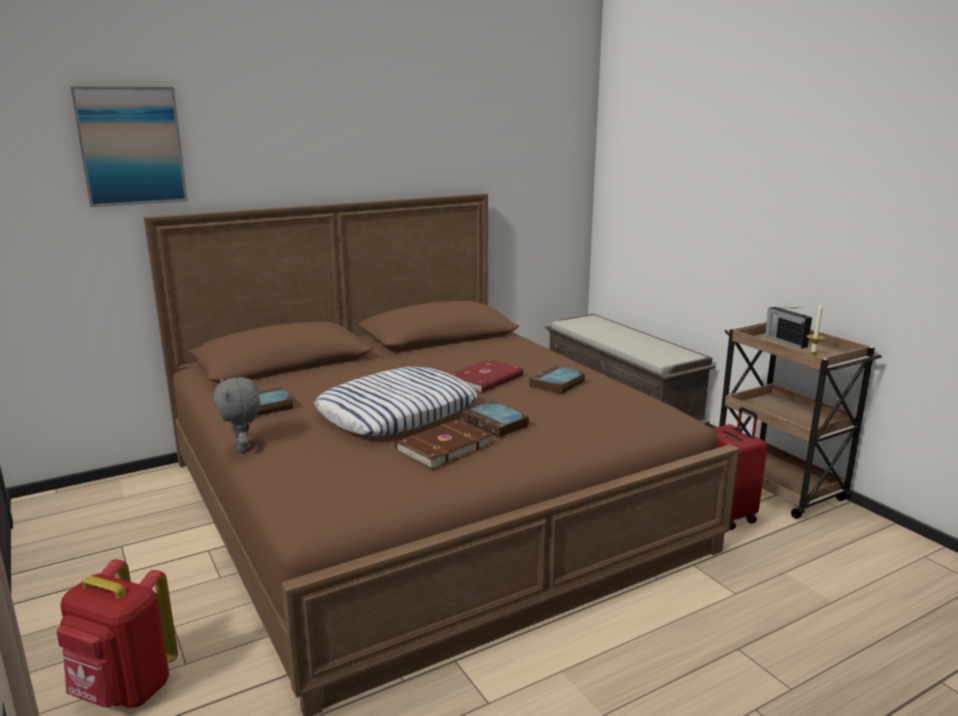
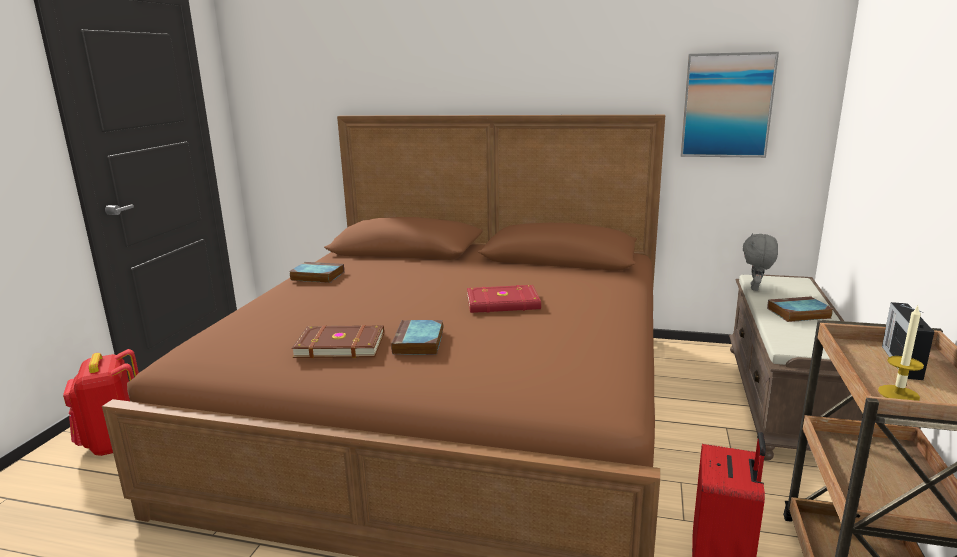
camera: 45 degrees right, 0 degrees up
picture [70,86,188,207] -> picture moved to [680,52,779,158]
grey plush toy [213,377,261,453] -> grey plush toy moved to [743,233,778,291]
pillow [314,367,477,436] -> none
book [530,365,585,395] -> book moved to [767,297,833,322]

